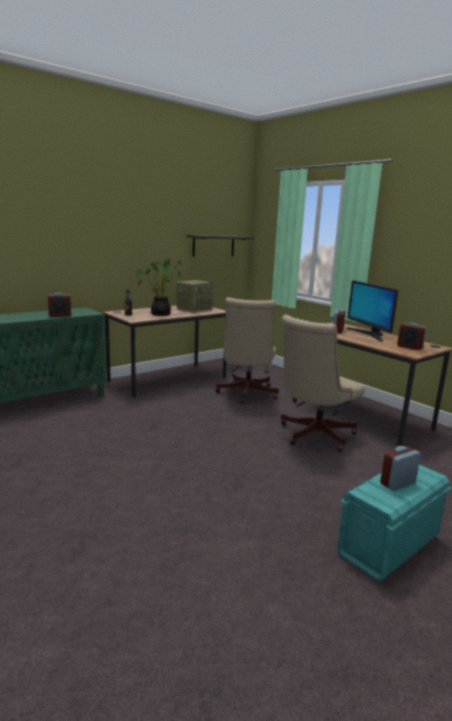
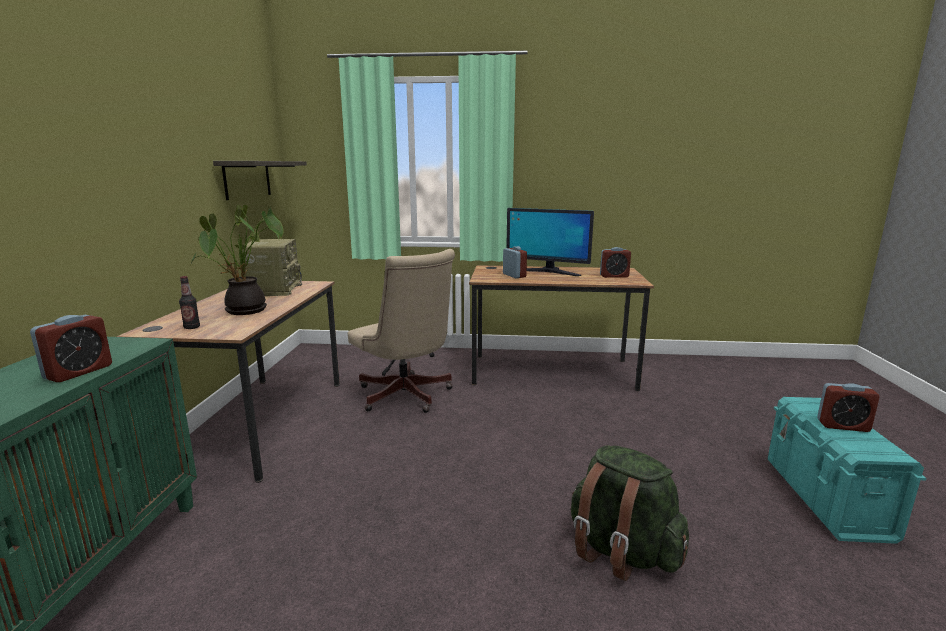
camera: 45 degrees left, 0 degrees up
beige office chair [281,315,365,452] -> none
alarm clock [380,446,421,491] -> alarm clock turned 90 degrees counterclockwise [817,383,880,432]
none -> green backpack [571,445,689,581]

